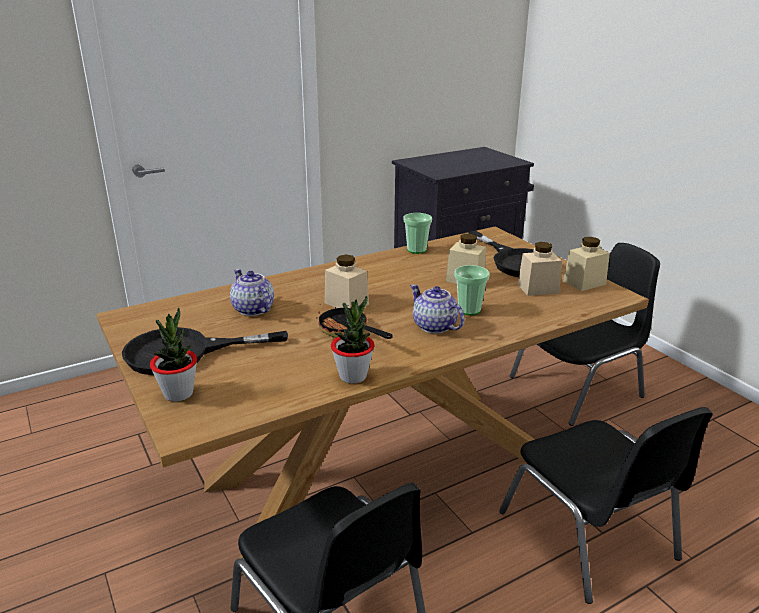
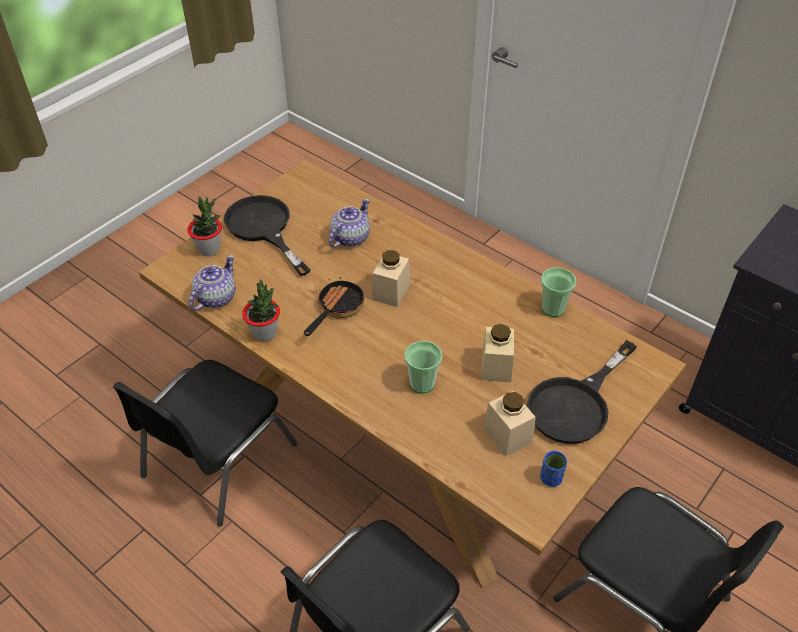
camera: 70 degrees right, 20 degrees up
teapot [410,284,465,334] -> teapot moved to [189,255,235,311]
beige jar [563,237,610,291] -> blue cup [540,451,567,487]

